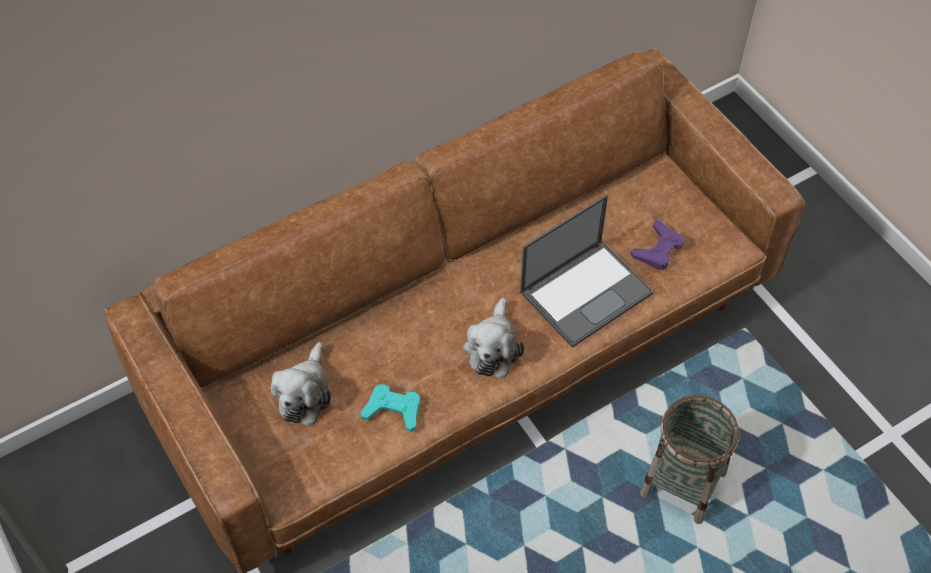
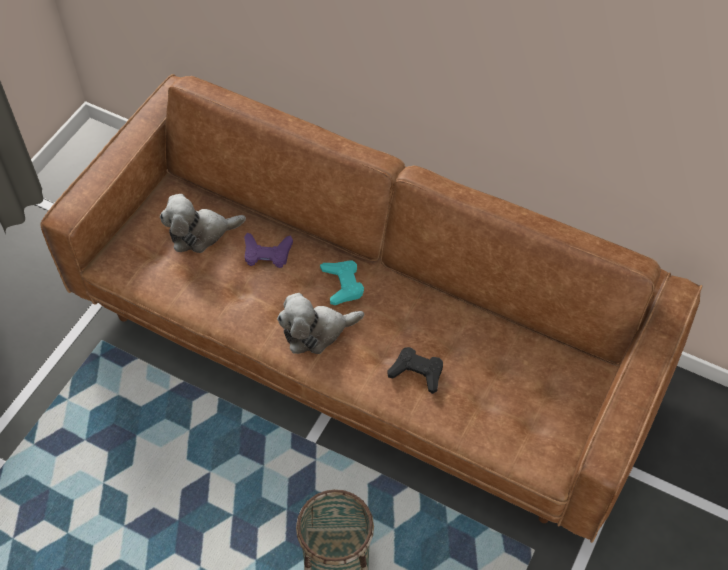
camera: 60 degrees right, 0 degrees up
turquoise game controller [360,384,420,432] -> turquoise game controller moved to [320,260,364,305]
laptop [520,194,654,348] -> black game controller [387,347,443,394]
purple game controller [631,219,684,270] -> purple game controller moved to [244,232,293,268]

